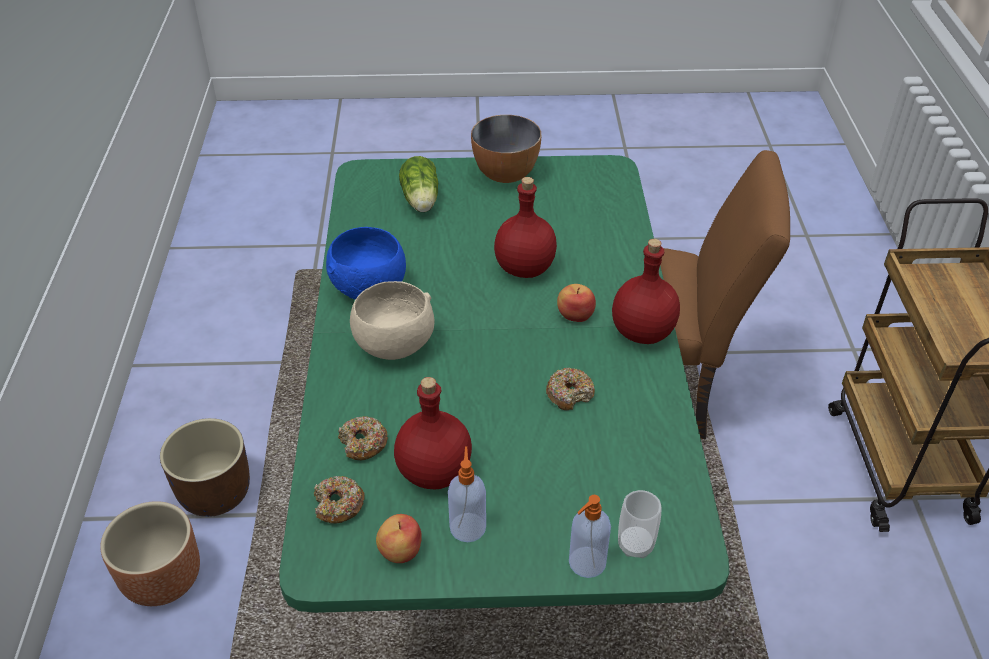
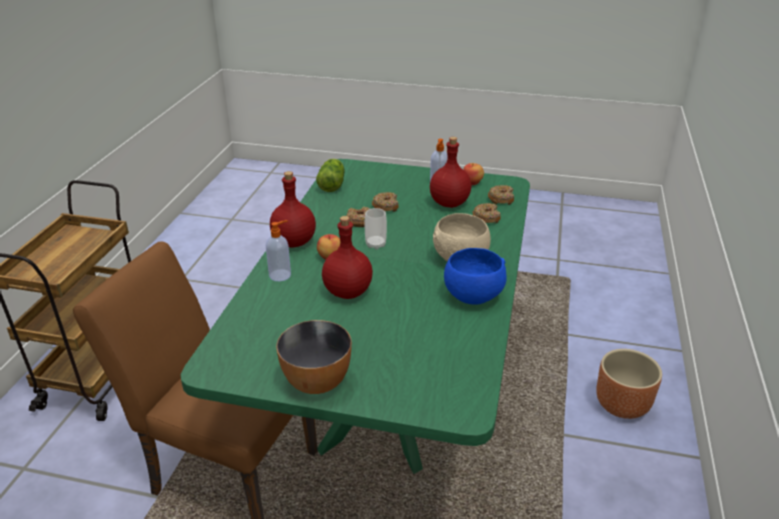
camera: 165 degrees left, 10 degrees down
brown planter [160,418,250,517] -> none
lettuce [399,156,438,212] -> lettuce moved to [316,159,345,192]
soap dispenser [569,495,611,578] -> soap dispenser moved to [266,220,291,281]
cup [618,490,661,558] -> cup moved to [365,208,387,250]
none -> donut [372,192,399,212]

